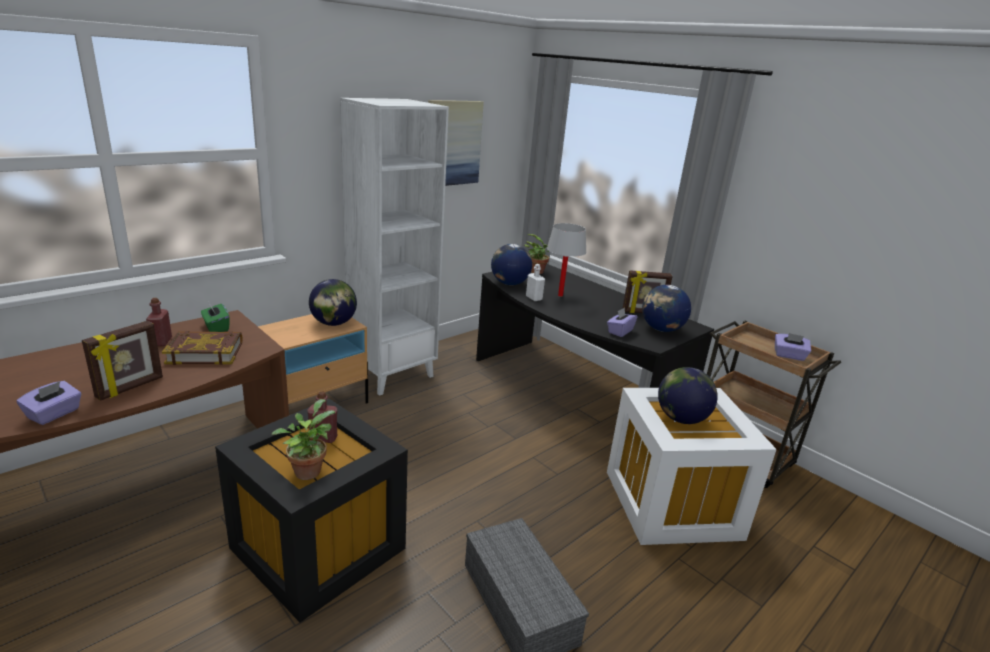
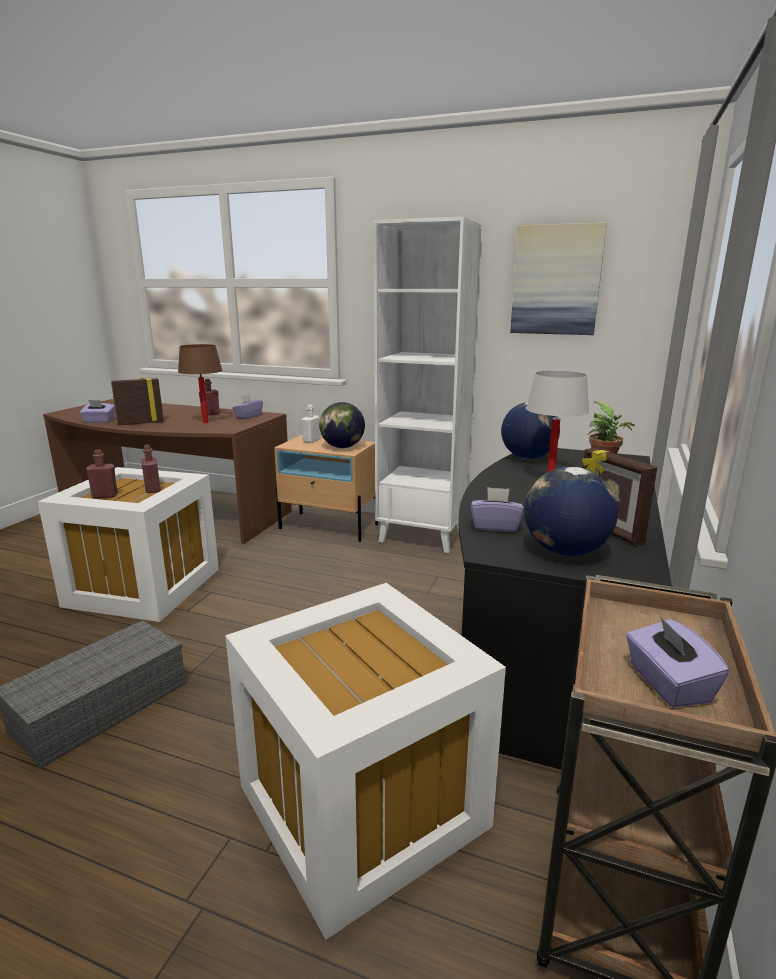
camera: 65 degrees right, 5 degrees down
picture frame [82,321,163,401] -> picture frame turned 150 degrees clockwise [111,377,164,426]
book [162,331,242,365] -> brown table lamp [178,344,223,423]
green tissue box [201,302,230,332] -> purple tissue box [232,394,263,419]
black storage box [215,399,408,623] -> white storage box [38,467,219,622]
potted plant [271,399,335,480] -> red bottle [86,450,118,498]
white bottle [526,264,545,301] -> white bottle moved to [302,405,320,443]
globe [658,367,718,424] -> none

